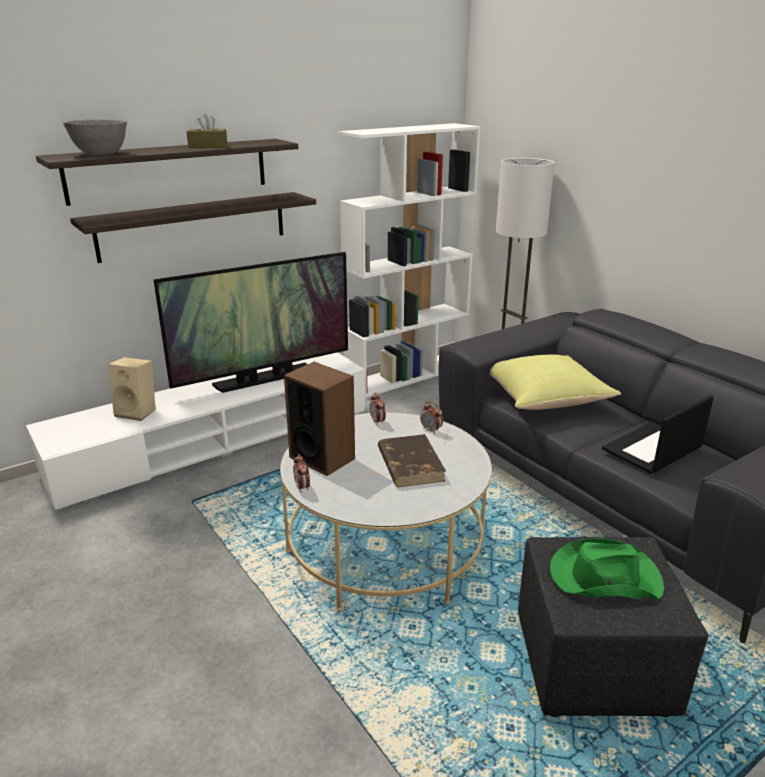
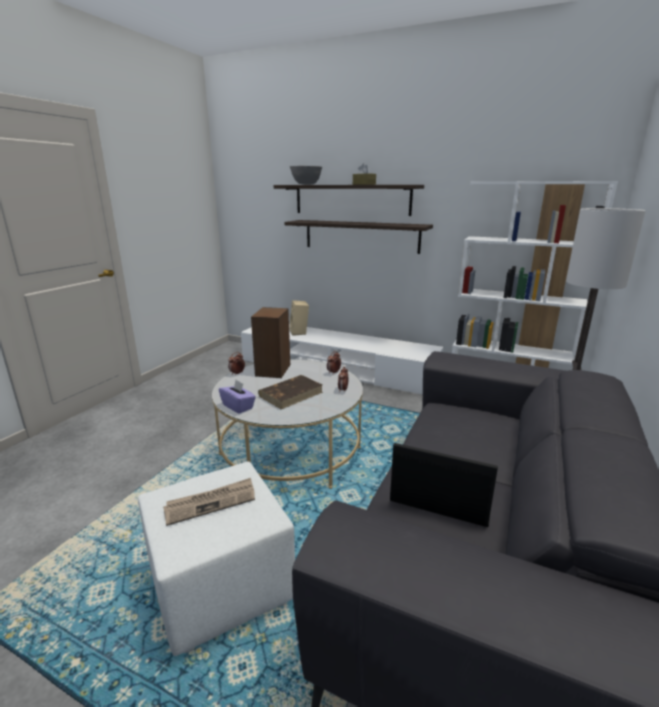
camera: 60 degrees right, 5 degrees down
television [154,252,348,393] -> none
yellow pillow [490,355,621,410] -> none
black ottoman [518,537,708,717] -> white ottoman [138,461,295,656]
green hat [550,538,664,599] -> newspaper [163,478,255,526]
none -> purple tissue box [219,380,256,414]

